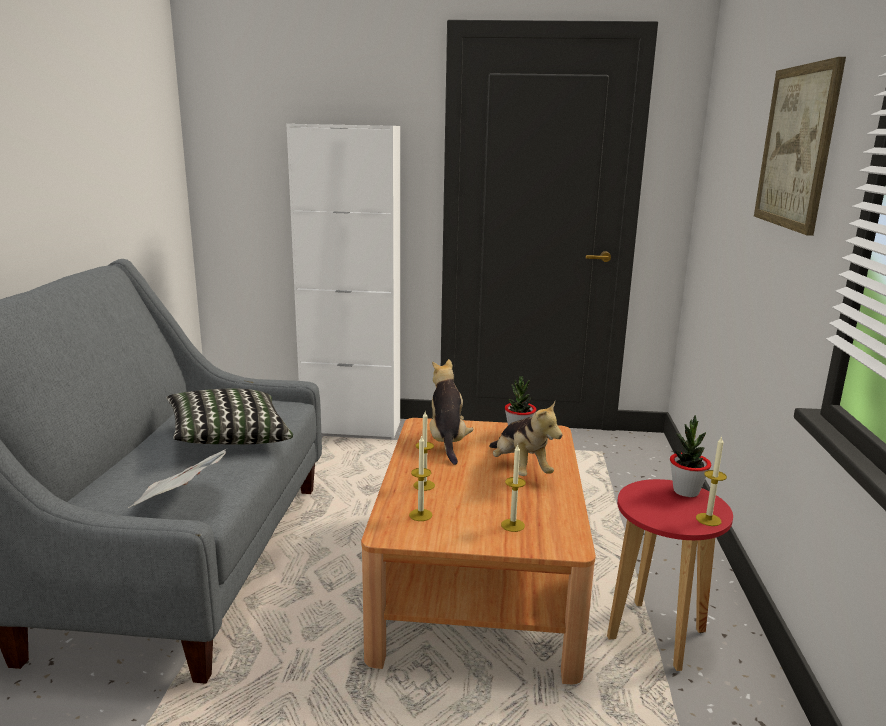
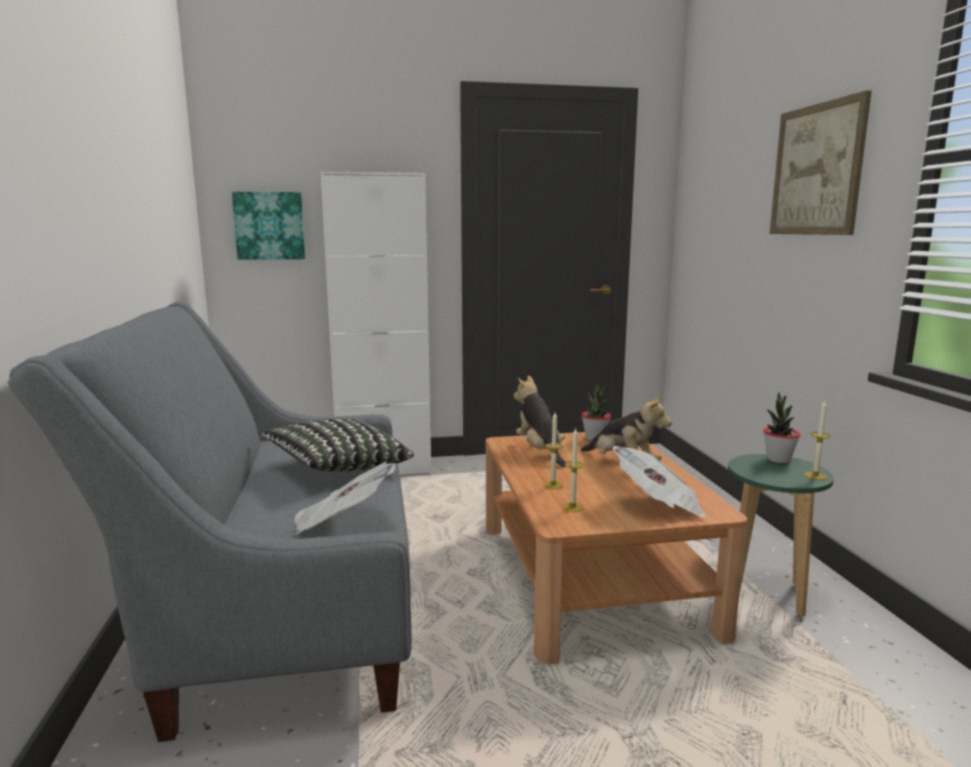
camera: 15 degrees left, 5 degrees down
candle [501,444,526,532] -> newspaper [613,446,706,517]
red stool [607,479,733,671] -> green stool [728,454,834,617]
none -> picture [232,192,305,260]

